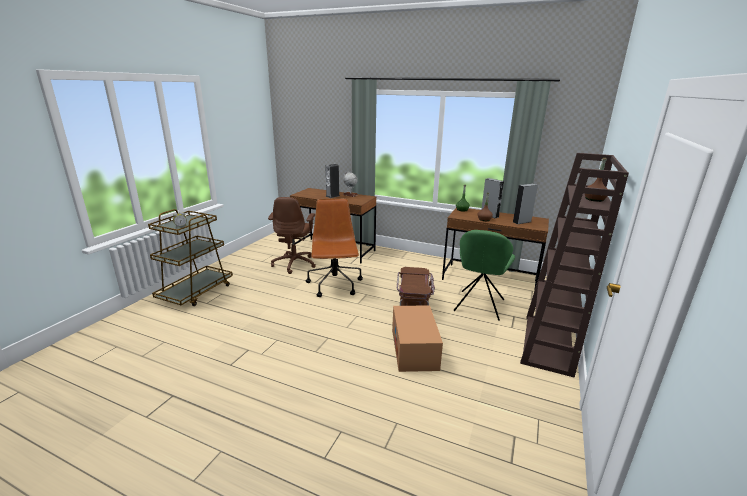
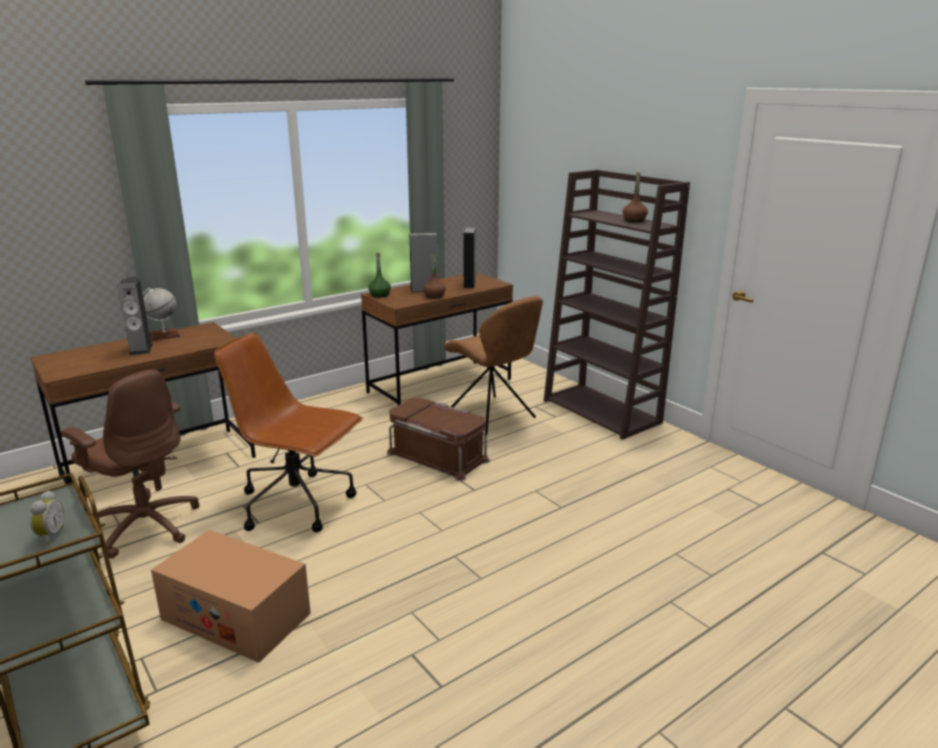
camera: 60 degrees left, 0 degrees up
cardboard box [392,305,443,372] -> cardboard box moved to [151,530,311,663]
green chair [454,230,515,321] -> brown chair [444,296,543,435]

